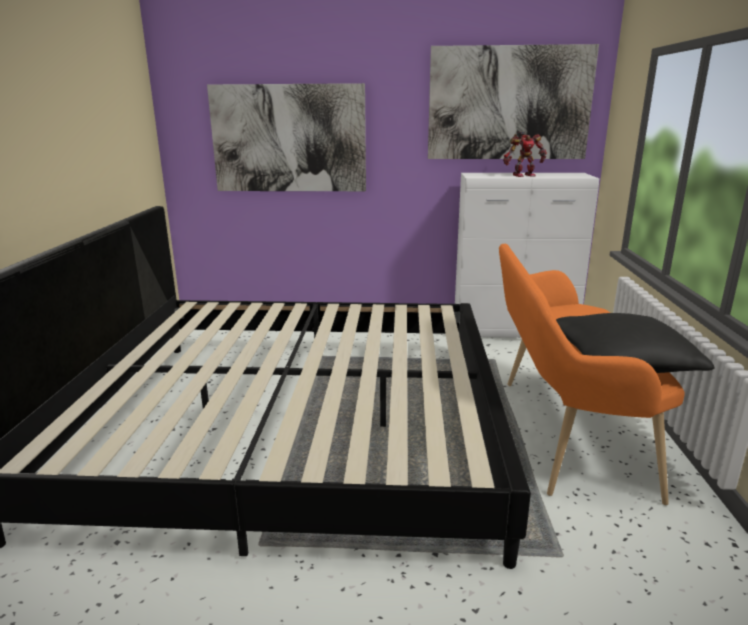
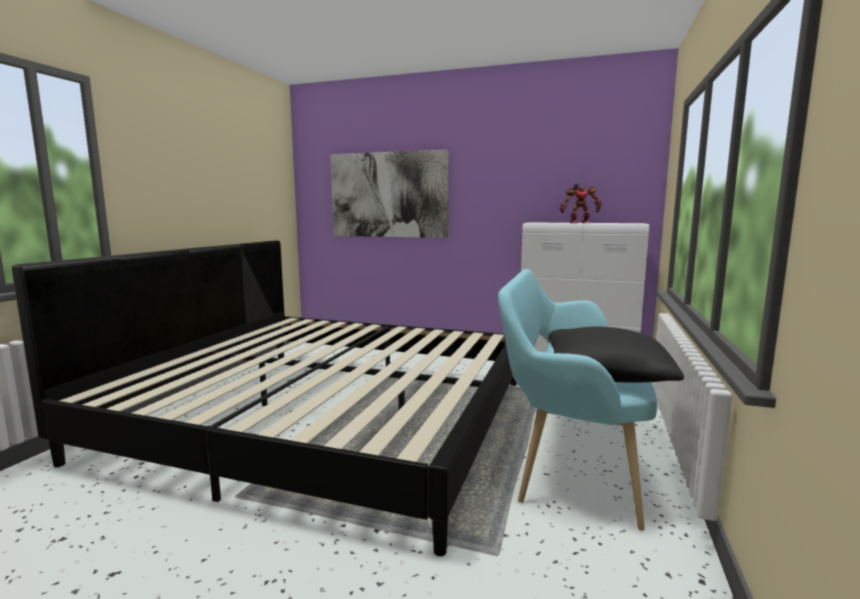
camera: 15 degrees right, 10 degrees down
picture [428,44,599,159] -> none
orange bench [499,244,685,505] -> turquoise bench [498,269,657,531]

